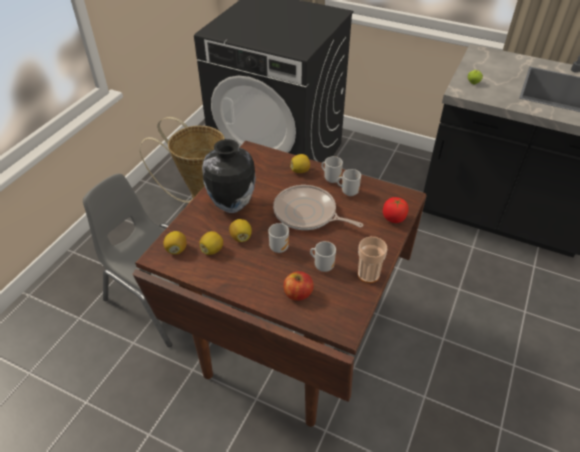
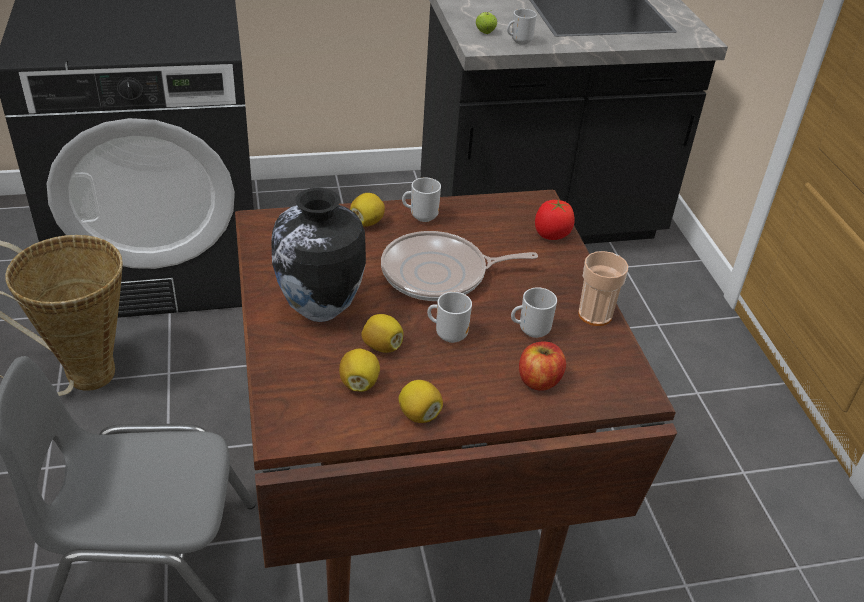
camera: 40 degrees left, 5 degrees down
lemon [163,231,187,254] -> lemon moved to [399,380,443,423]
mug [337,169,361,196] -> mug moved to [507,9,537,45]

